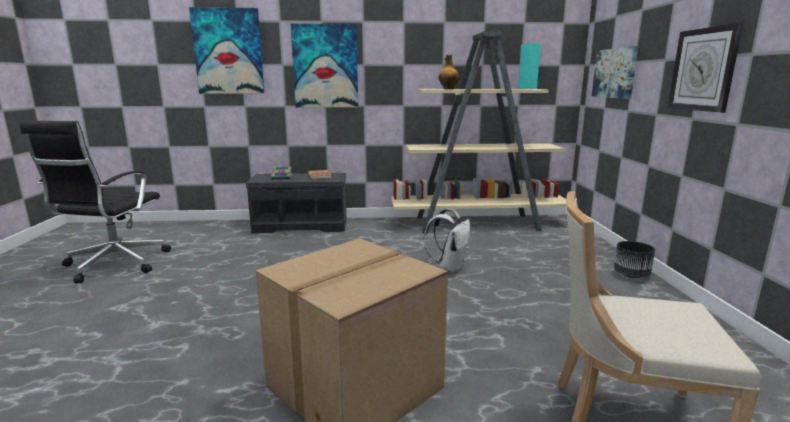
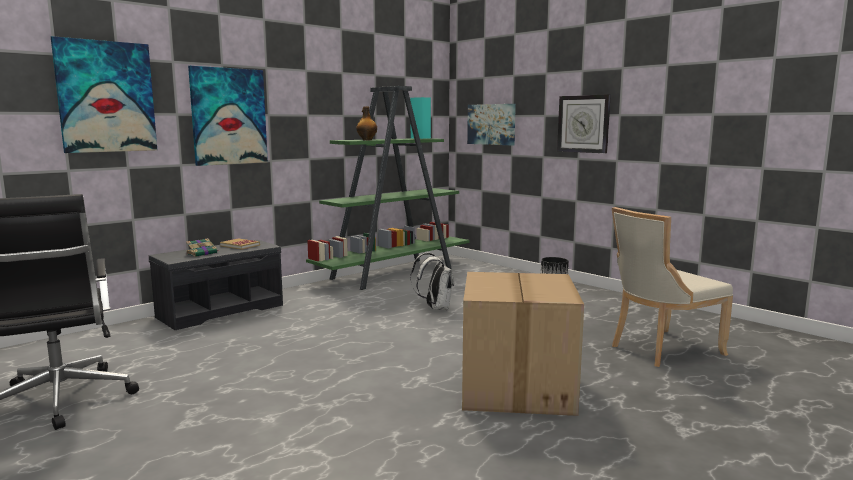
camera: 40 degrees left, 5 degrees down
beige bookcase [391,31,566,233] -> green bookcase [306,86,469,290]

